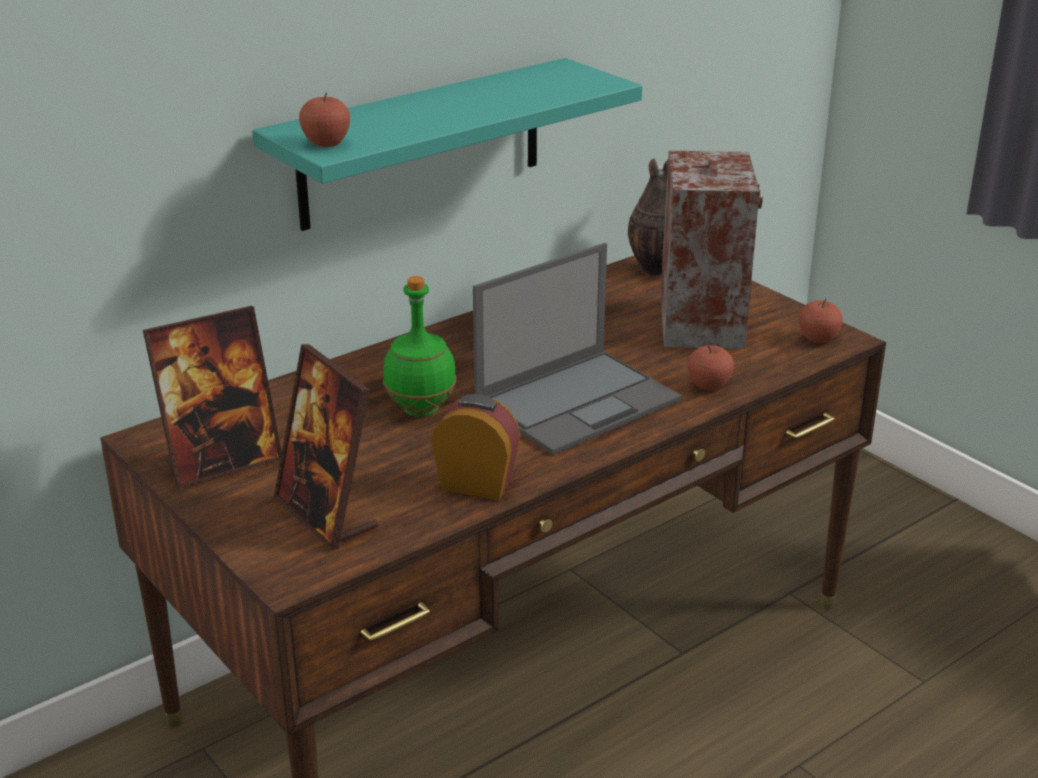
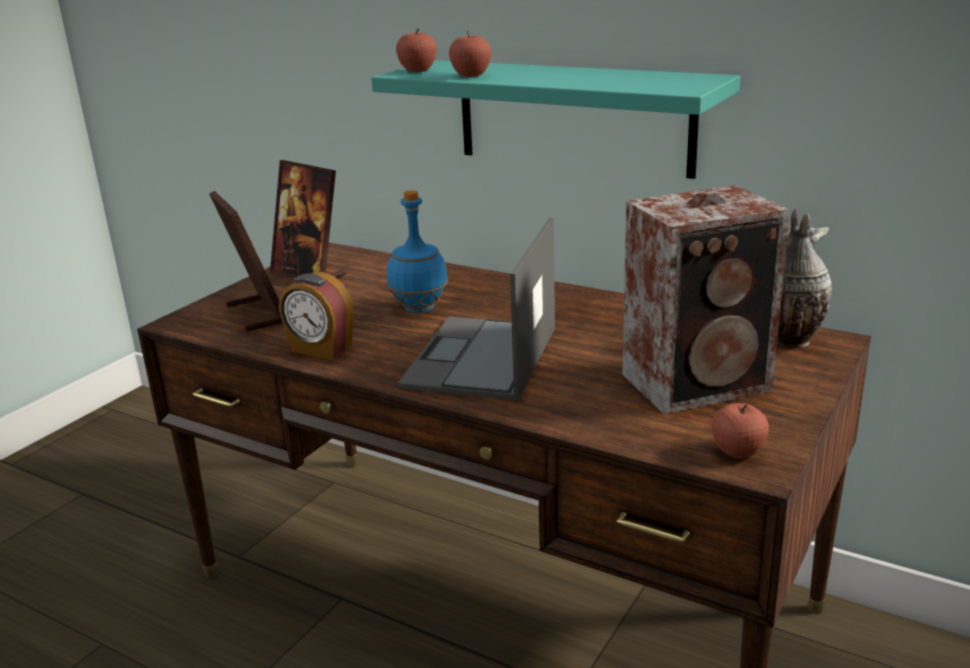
camera: 70 degrees right, 5 degrees down
picture frame [274,344,378,550] -> picture frame turned 120 degrees clockwise [209,191,284,332]
green bottle [383,276,456,417] -> blue bottle [387,190,448,313]
alarm clock [431,394,520,500] -> alarm clock turned 120 degrees clockwise [279,272,354,360]
laptop [473,243,682,455] -> laptop turned 75 degrees clockwise [397,218,555,400]
apple [687,345,734,391] -> apple moved to [449,31,491,77]

